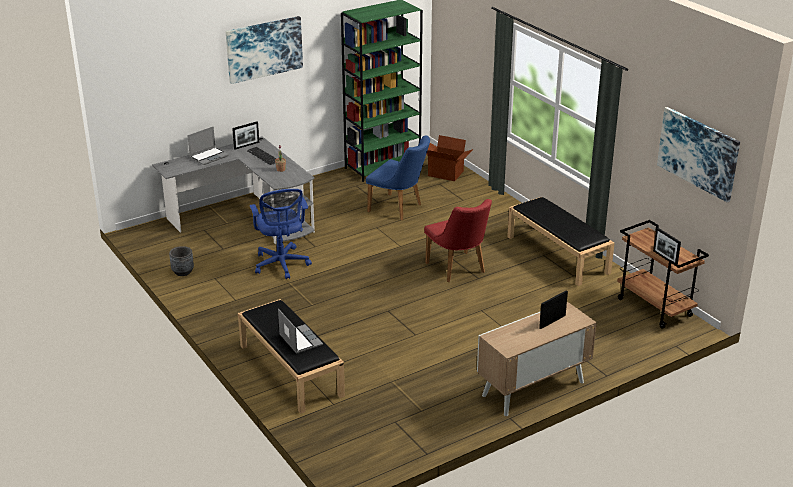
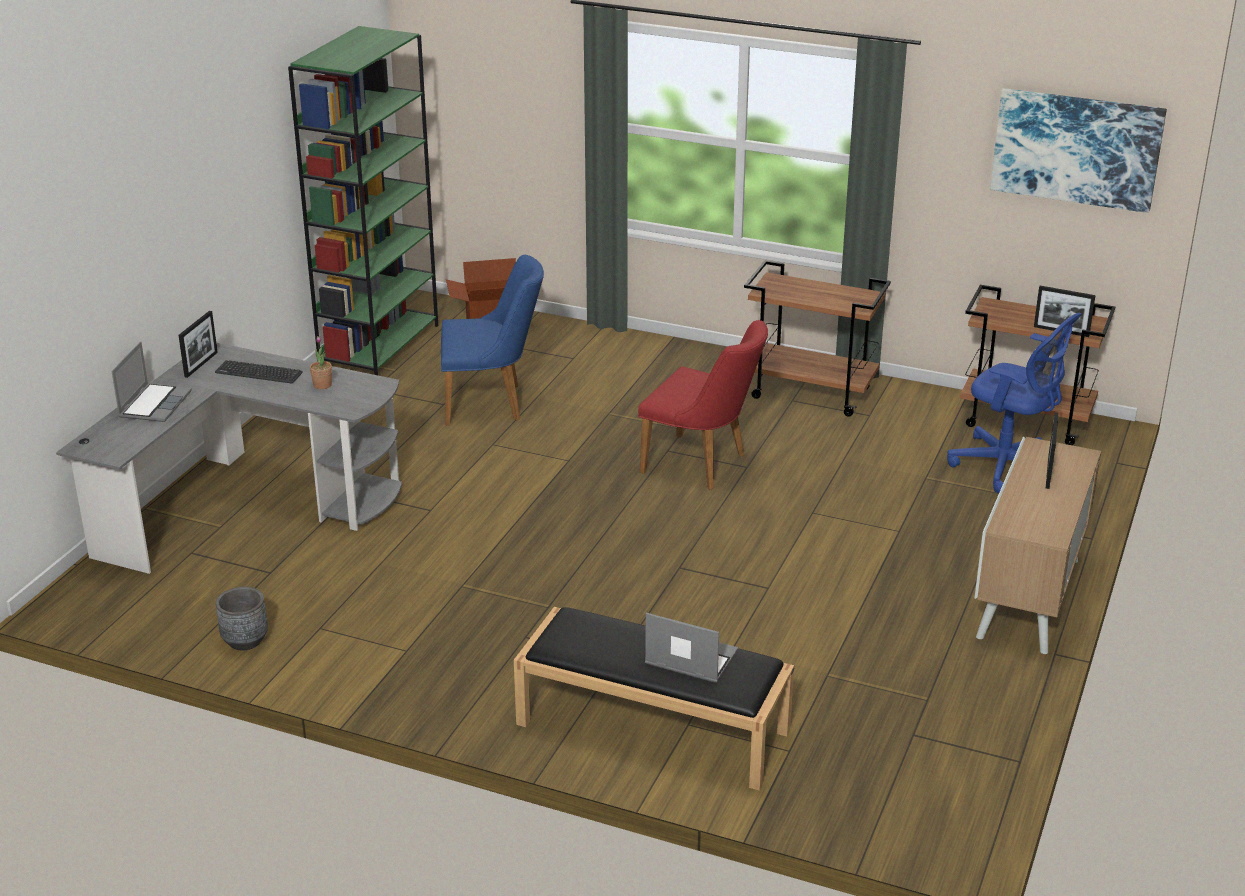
camera: 35 degrees left, 0 degrees up
picture [226,16,303,84] -> none
blue office chair [250,189,312,279] -> blue office chair moved to [947,313,1082,493]
black bench [507,197,614,286] -> brown cart [744,260,891,417]

